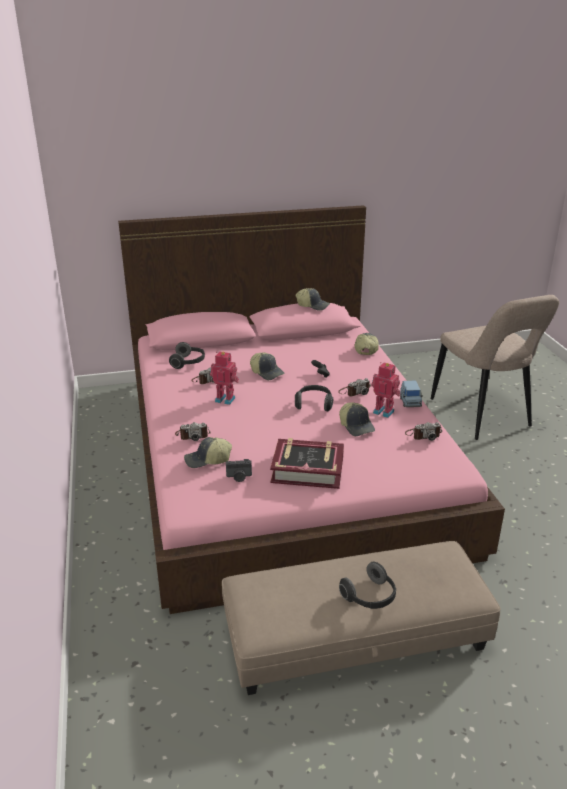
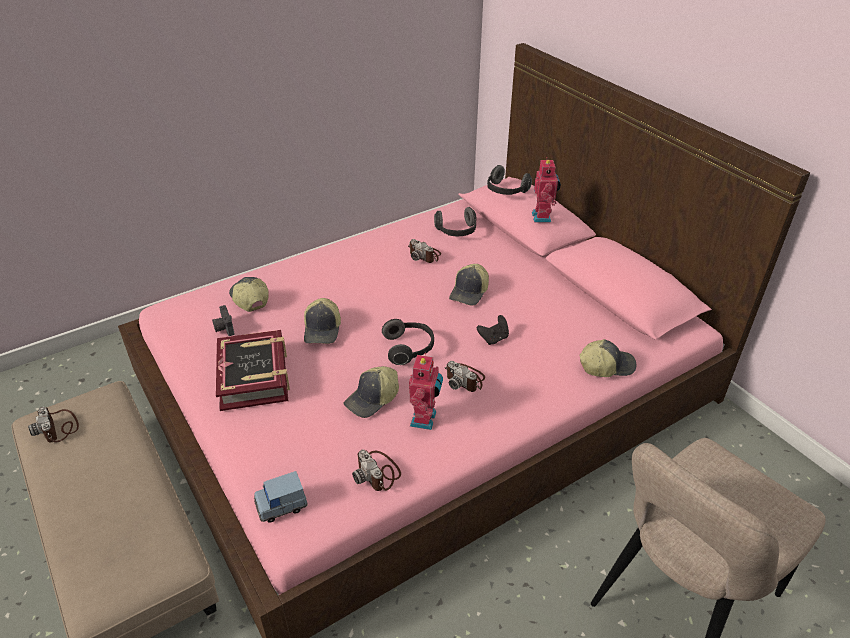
camera: 70 degrees right, 10 degrees up
camera [175,422,211,441] -> camera moved to [28,407,79,443]
toy robot [210,351,239,405] -> toy robot moved to [532,157,561,223]
cap [296,288,330,311] -> cap moved to [304,298,341,344]
headphones [339,562,396,609] -> headphones moved to [487,165,532,195]
blue toy car [400,380,423,407] -> blue toy car moved to [254,471,307,523]

